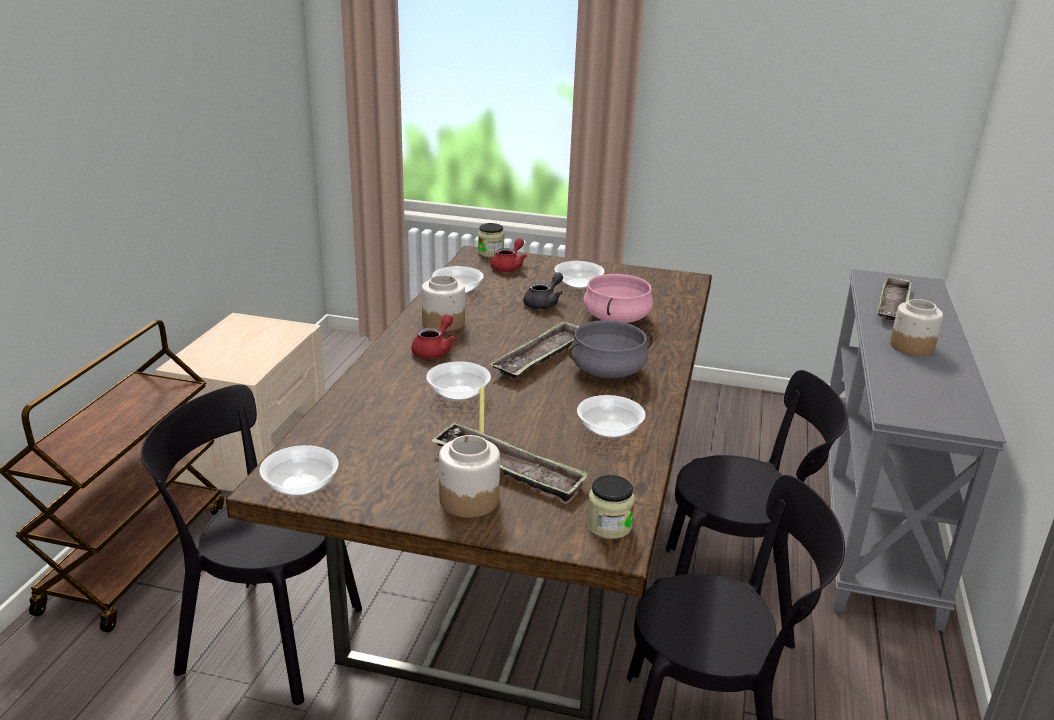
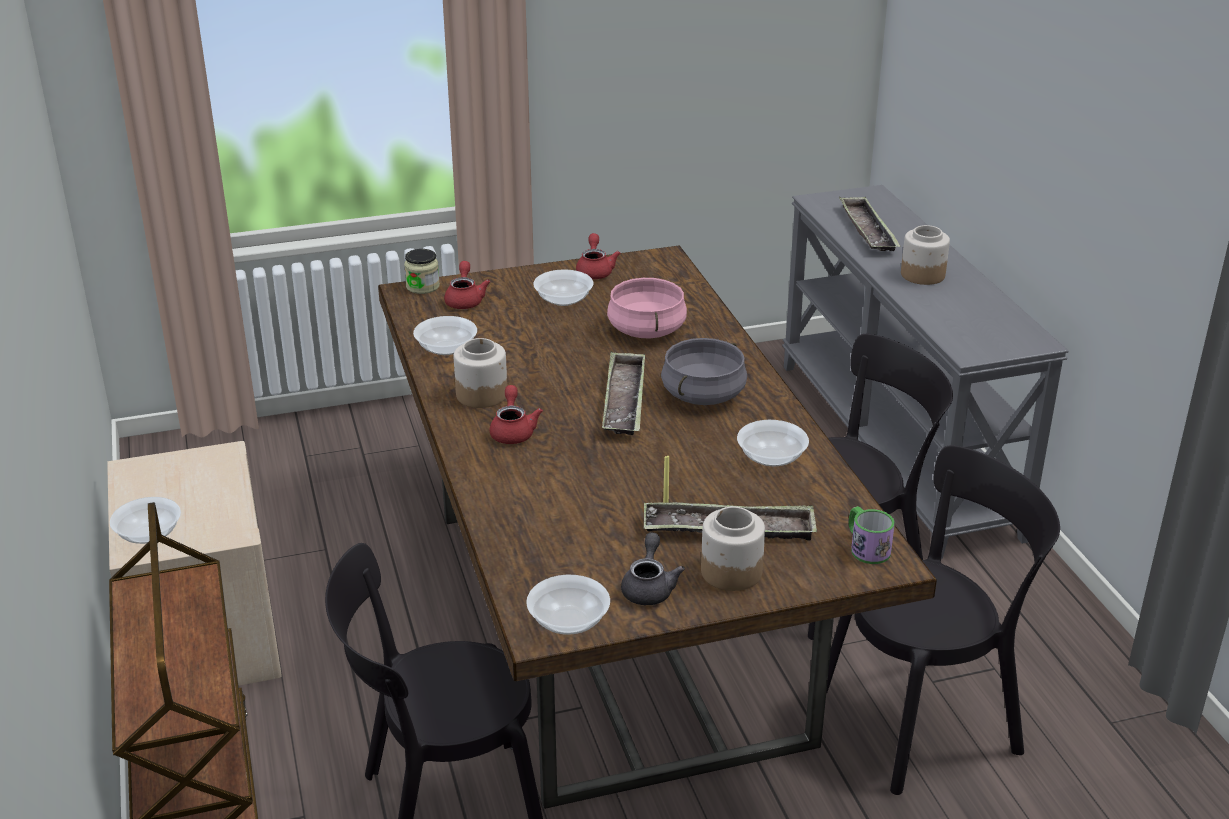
camera: 30 degrees left, 5 degrees up
bowl [426,361,491,401] -> bowl moved to [110,497,181,544]
grey teapot [523,272,563,309] -> grey teapot moved to [621,532,685,605]
jar [587,475,635,539] -> mug [849,506,895,564]
none -> red teapot [576,233,620,279]

